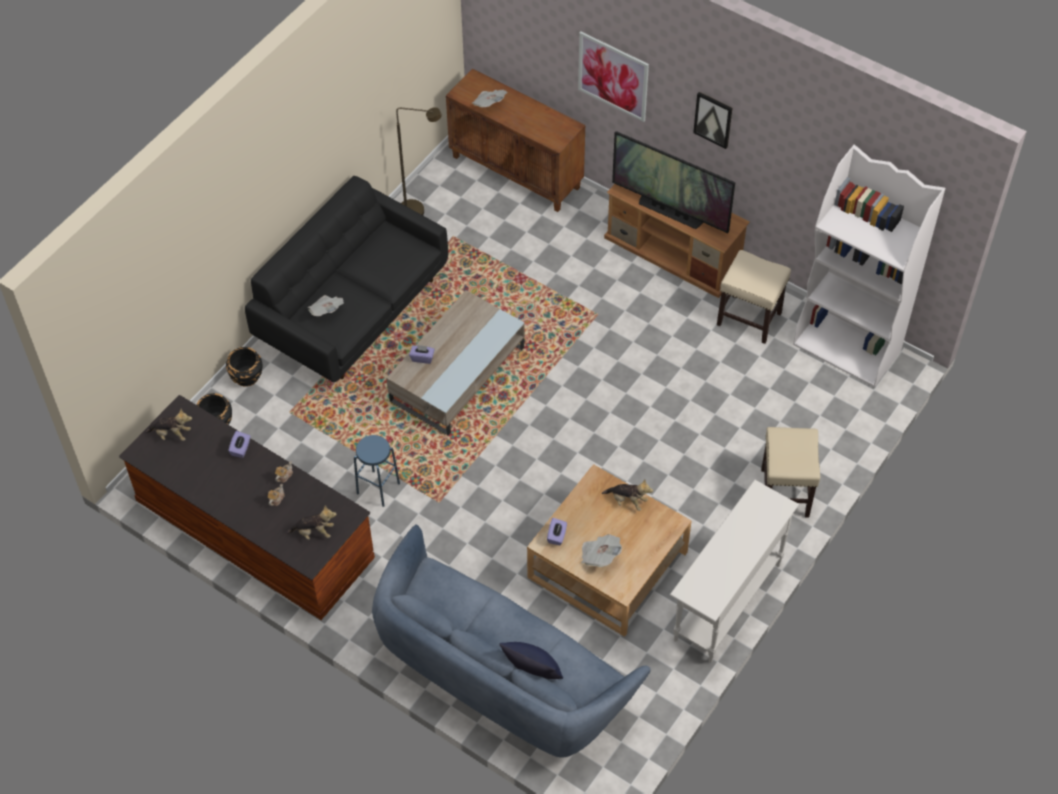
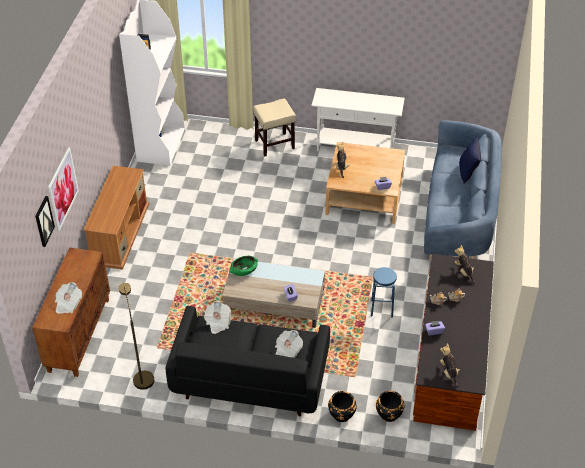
camera: 115 degrees left, 10 degrees down
newspaper [581,534,622,567] -> newspaper moved to [204,301,231,334]
television [612,131,735,233] -> none
picture [693,92,732,149] -> picture moved to [35,196,55,247]
beige stool [717,250,791,344] -> none
none -> green bowl [229,256,258,276]

